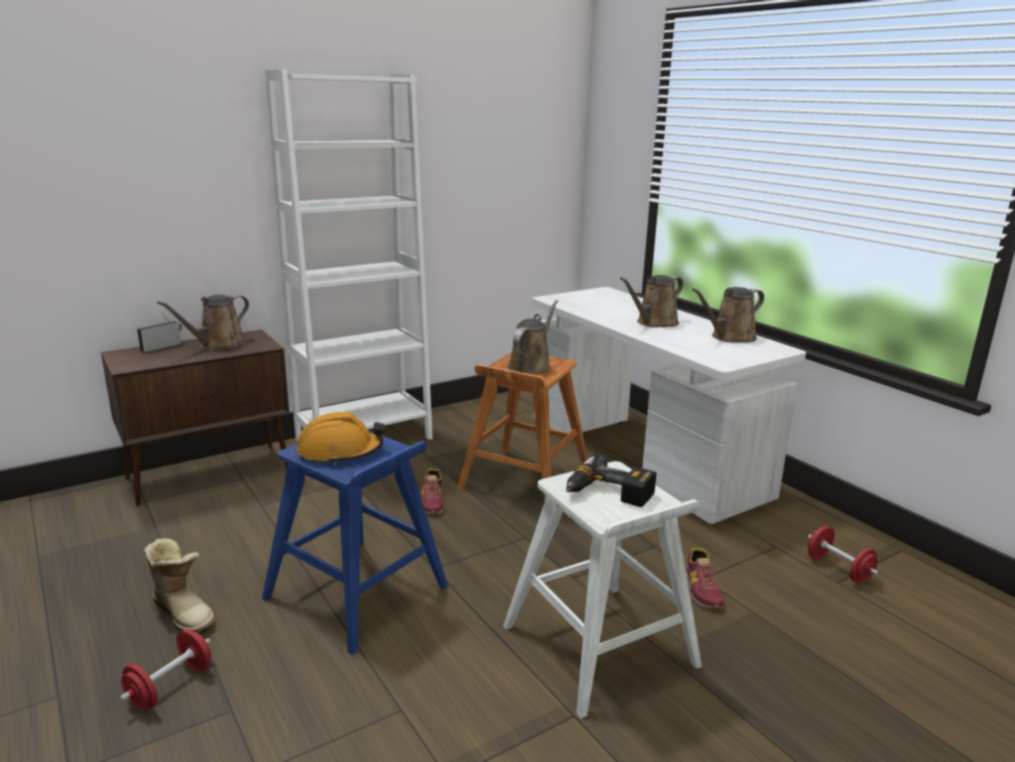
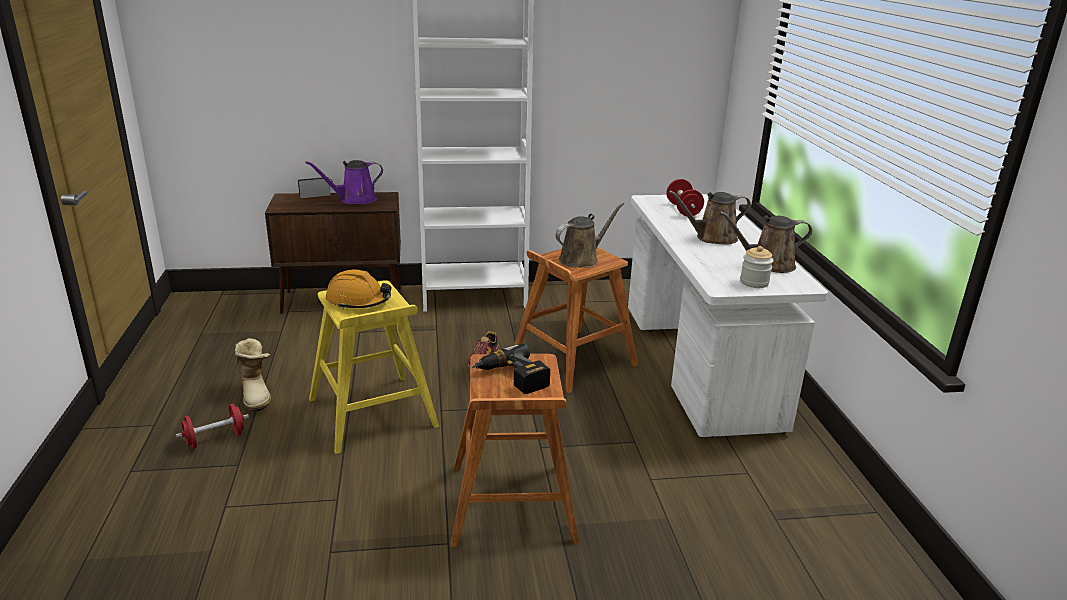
camera: 25 degrees right, 5 degrees up
brown watering can [157,295,249,350] -> purple watering can [305,160,383,204]
blue stool [262,430,448,655] -> yellow stool [309,280,439,454]
white stool [503,461,702,719] -> brown stool [451,354,579,547]
shoe [686,548,724,608] -> none
red dumbbell [808,526,879,583] -> red dumbbell moved to [666,179,704,216]
none -> jar [740,246,773,288]

